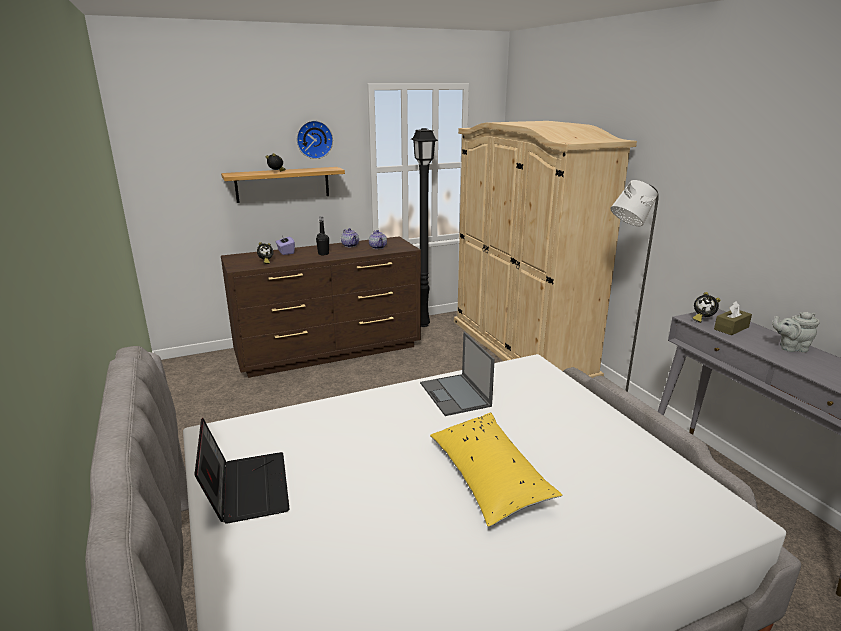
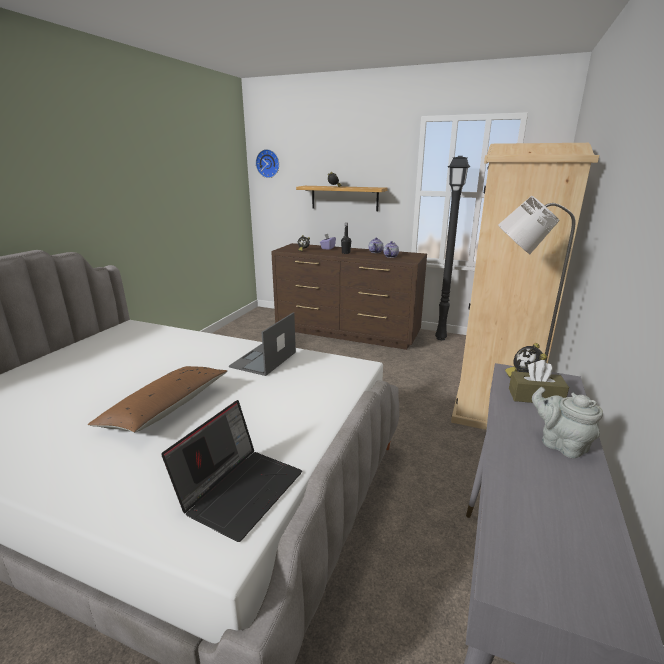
camera: 45 degrees right, 0 degrees up
laptop [194,418,289,524] -> laptop moved to [161,400,302,542]
wall clock [297,120,333,159] -> wall clock moved to [256,149,279,178]
yellow pillow [430,412,562,527] -> brown pillow [88,366,228,433]

